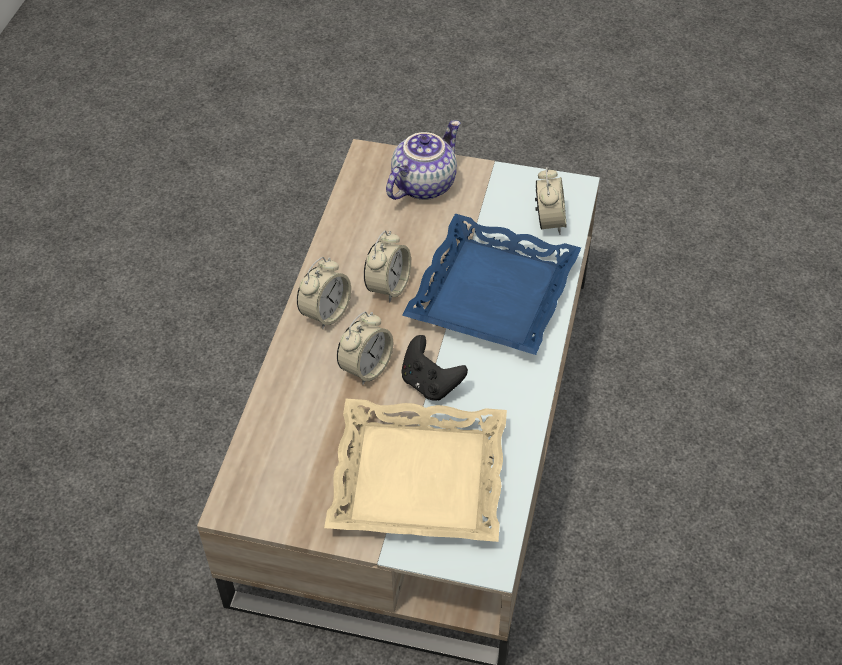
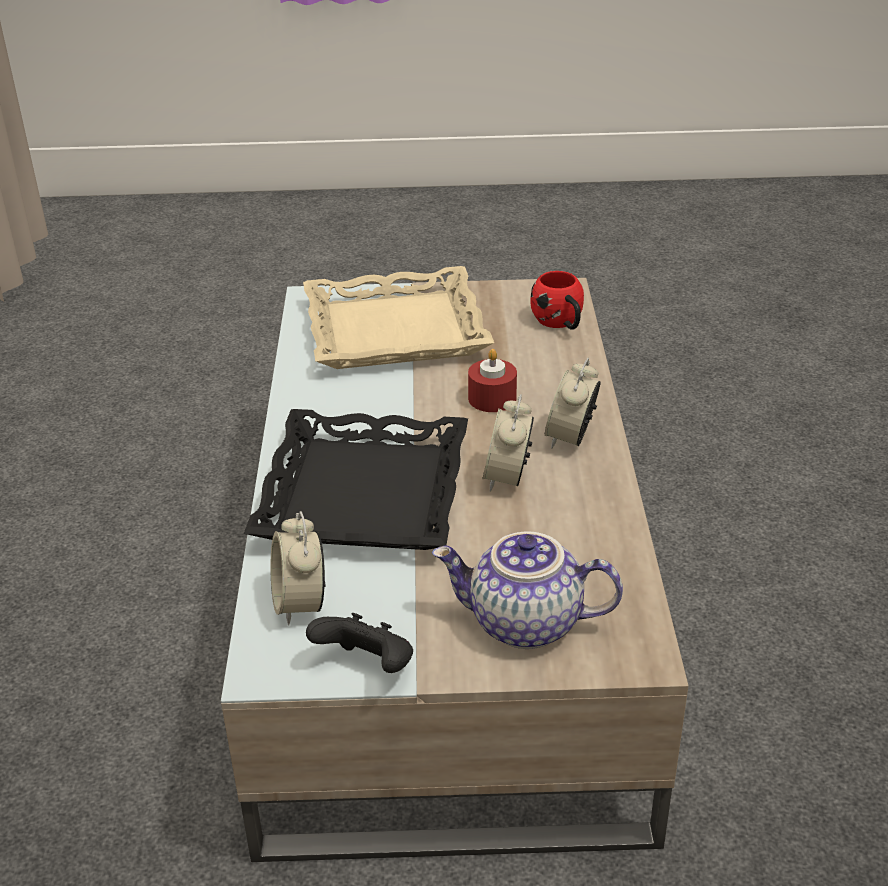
camera: 165 degrees right, 15 degrees down
alarm clock [337,311,393,385] -> red candle [468,349,517,412]
teapot [386,120,460,200] -> teapot turned 75 degrees clockwise [432,531,623,649]
black game controller [401,335,468,401] -> black game controller moved to [306,613,413,673]
blue tray [402,214,581,355] -> black tray [244,409,468,550]
none -> red mug [530,271,584,330]

